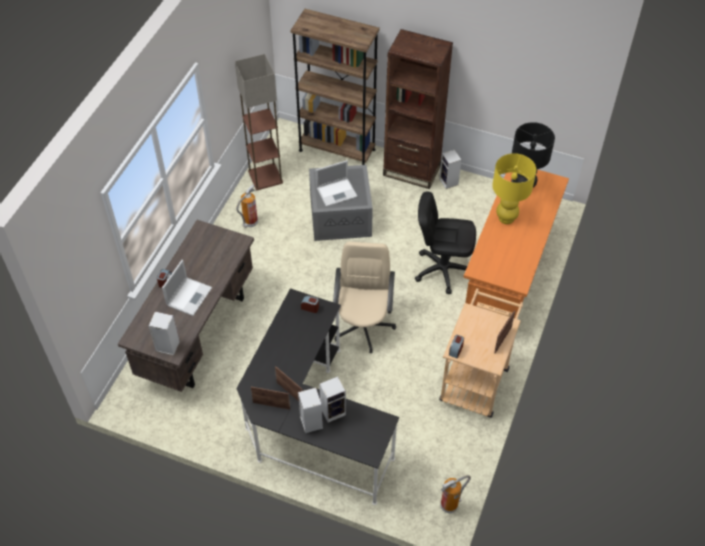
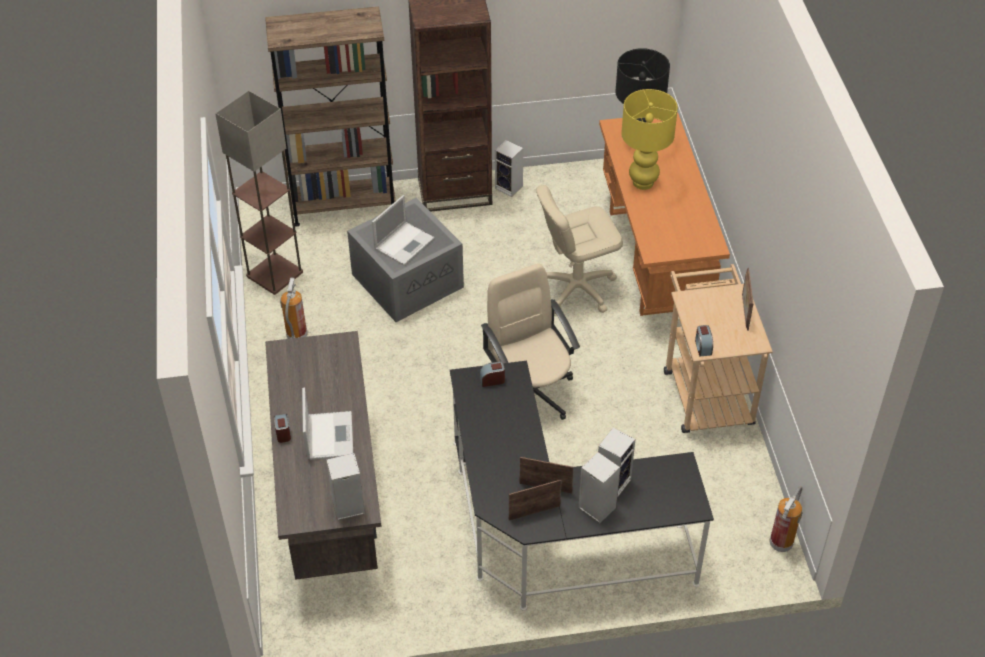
camera: 30 degrees left, 5 degrees down
black office chair [415,191,476,294] -> beige office chair [536,185,623,314]

